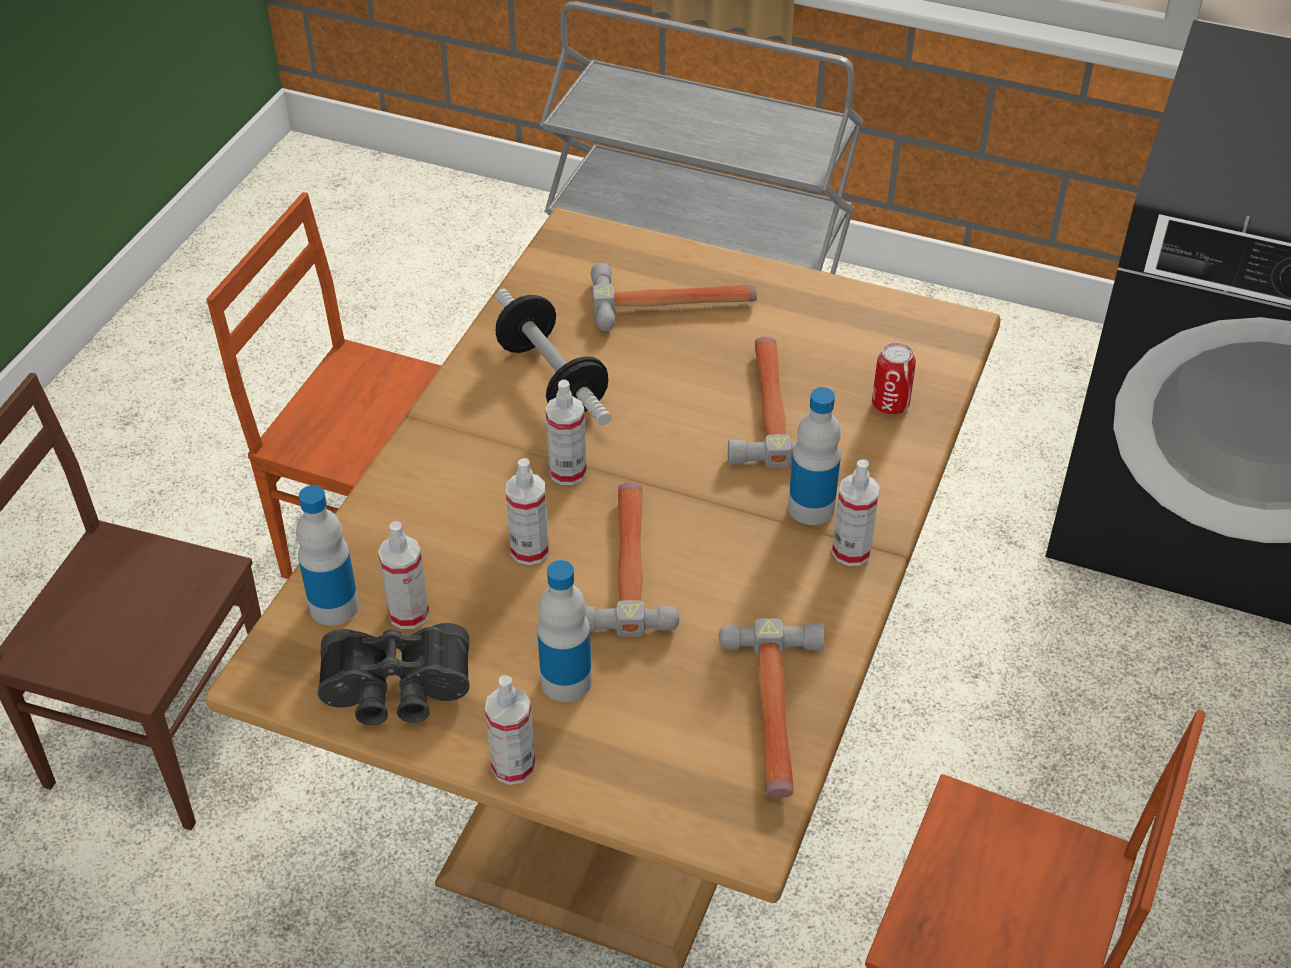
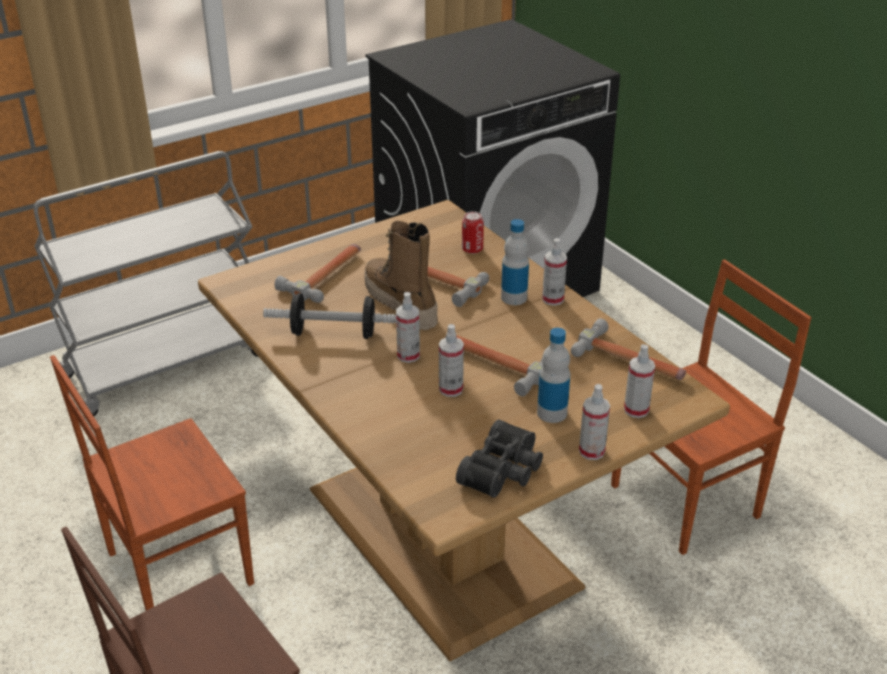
camera: 55 degrees left, 10 degrees down
bottle [296,485,359,626] -> none
spray bottle [378,521,429,629] -> spray bottle moved to [624,344,655,418]
none -> boot [365,221,438,330]

